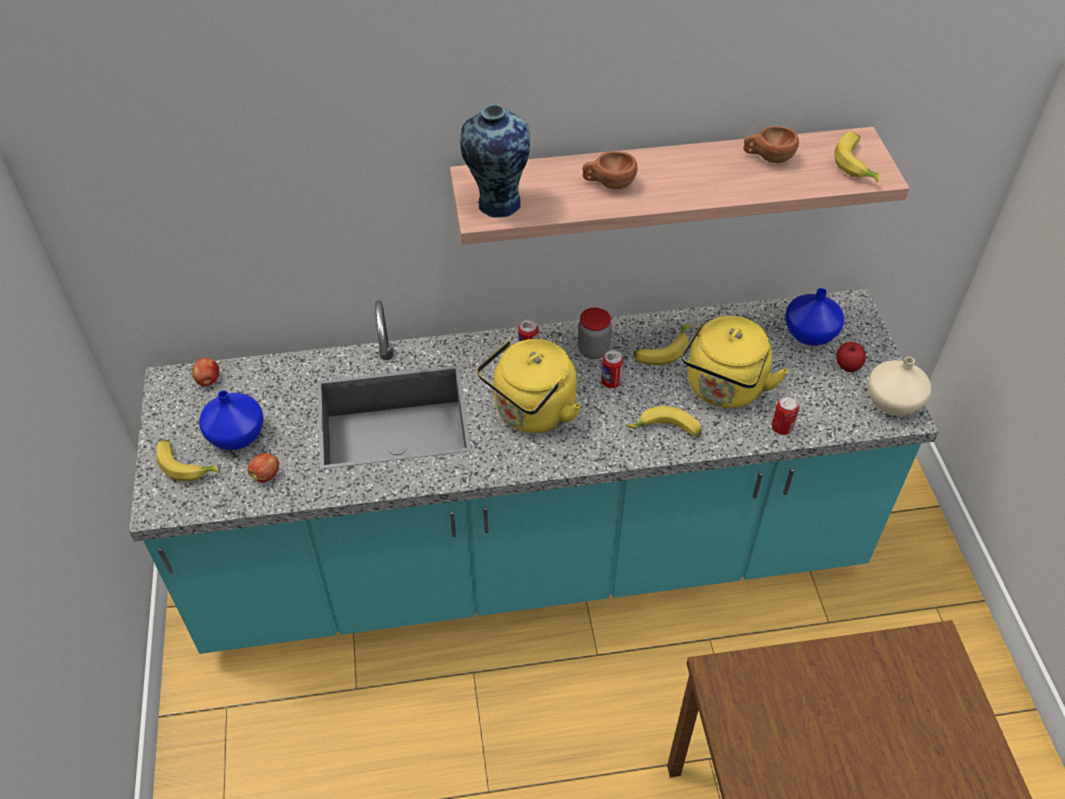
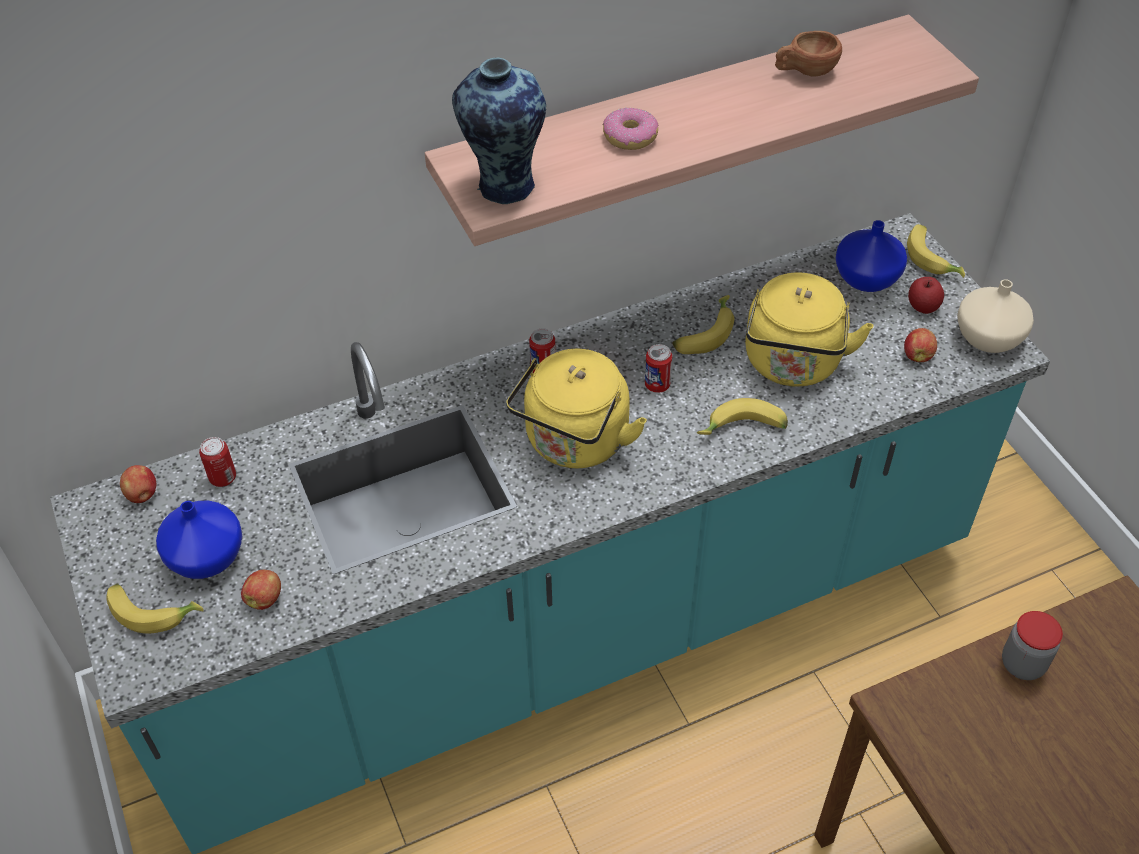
camera: 15 degrees left, 0 degrees up
jar [578,308,612,359] -> jar moved to [1002,611,1063,680]
brown cup [582,151,638,189] -> donut [603,107,659,150]
can [772,396,799,435] -> can moved to [199,437,236,487]
banana [834,132,879,183] -> banana moved to [907,224,965,278]
none -> apple [904,328,937,362]

